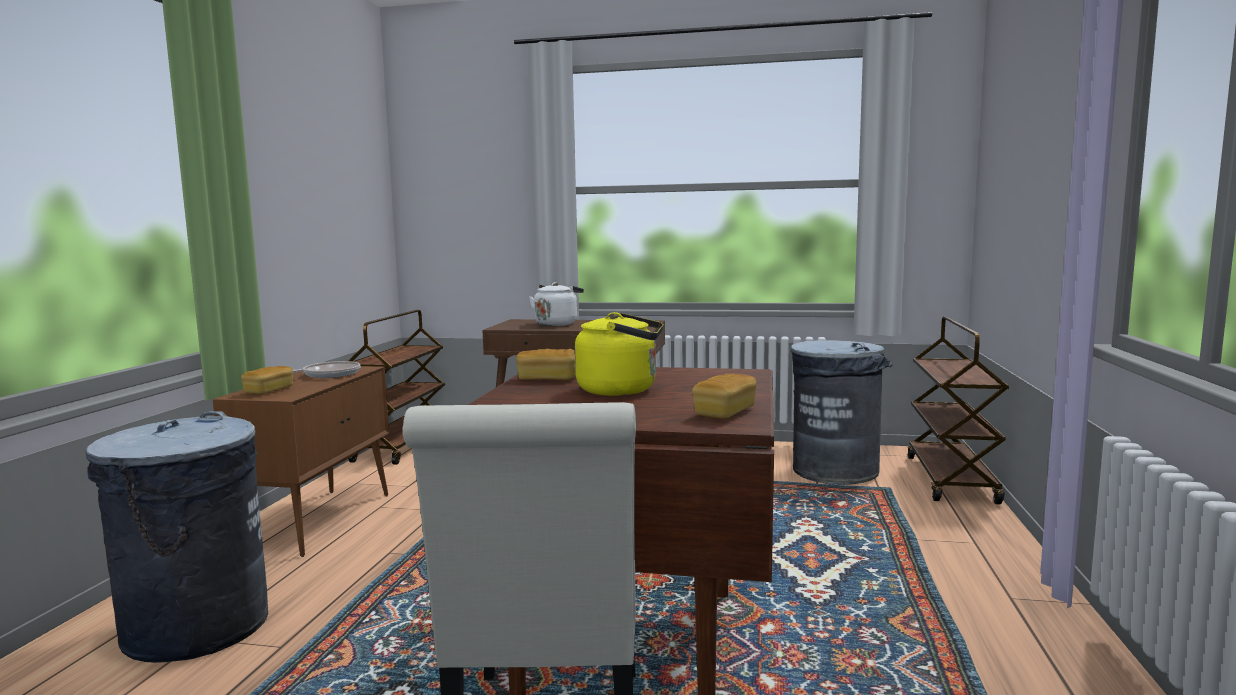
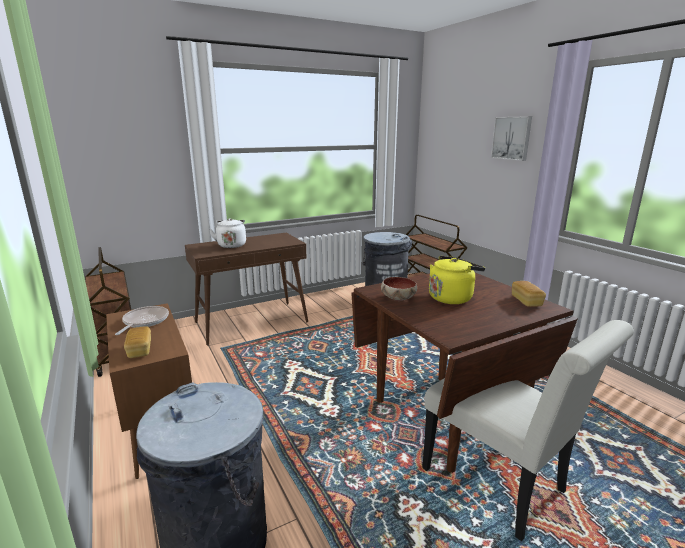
camera: 40 degrees left, 10 degrees up
bread [516,349,576,380] -> bowl [381,277,417,301]
none -> picture [491,116,532,161]

